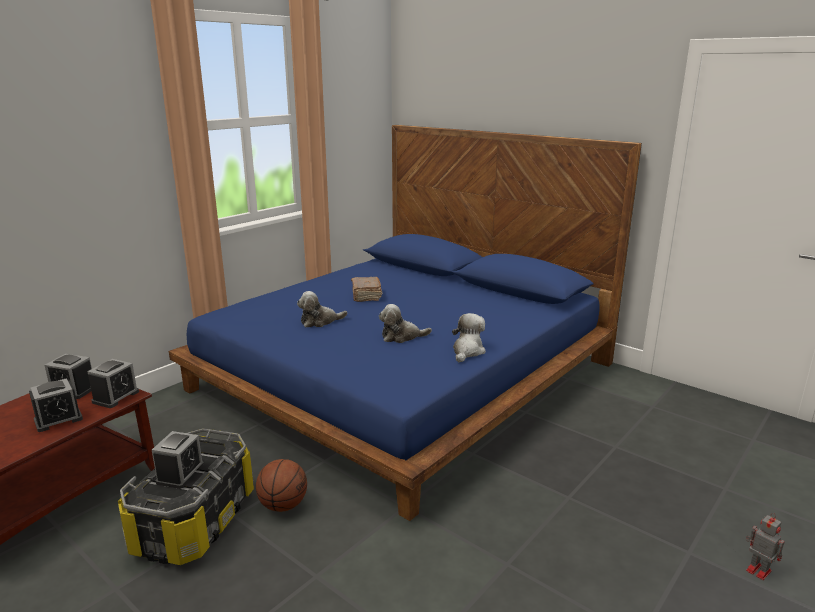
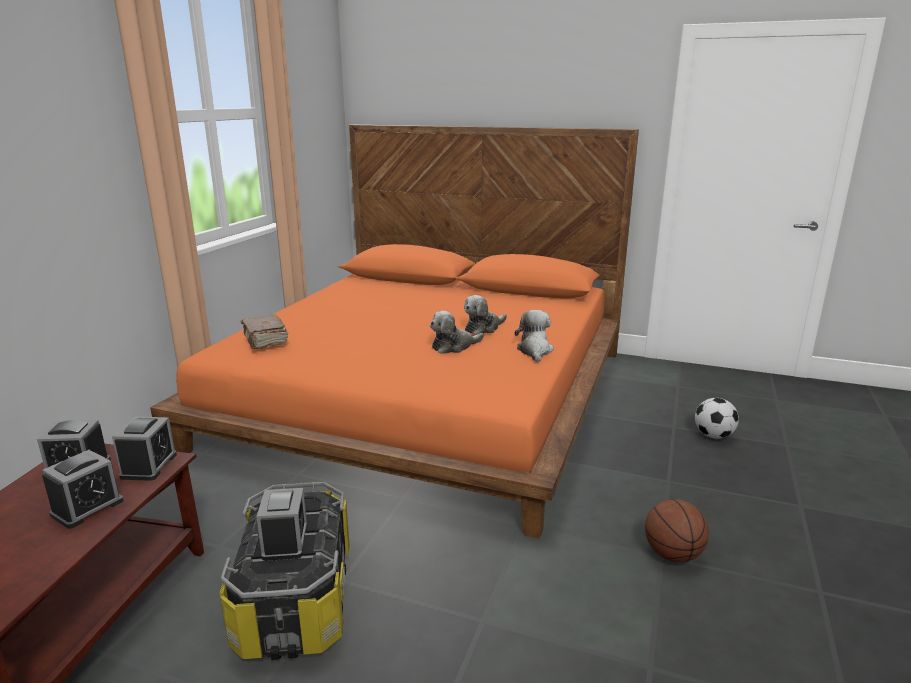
camera: 20 degrees left, 0 degrees up
blue bed [169,125,642,521] -> orange bed [150,125,639,539]
basketball [256,459,307,512] -> basketball moved to [645,499,709,562]
plush toy [297,291,348,327] -> plush toy moved to [464,295,507,335]
brown book [351,277,382,302] -> brown book moved to [241,315,288,349]
toy robot [746,513,785,580] -> none
none -> football [695,398,739,439]

